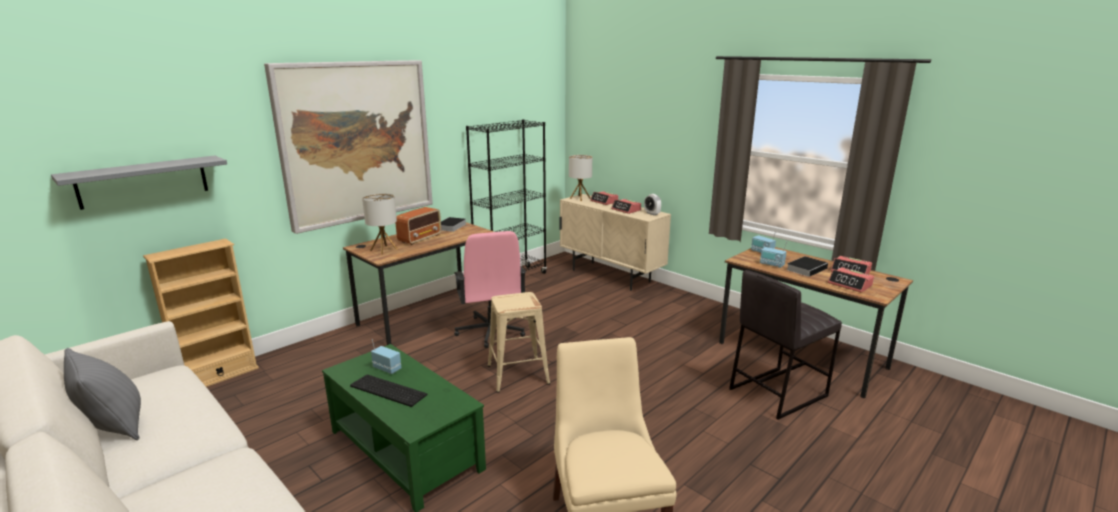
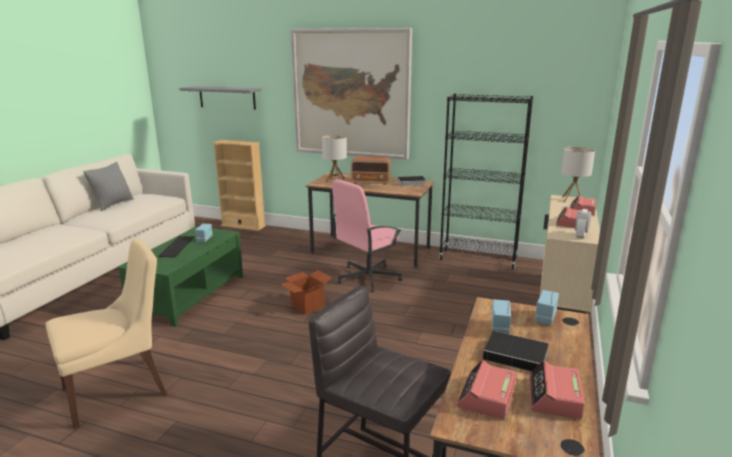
camera: 65 degrees right, 0 degrees up
beige stool [488,292,550,393] -> cardboard box [280,270,332,314]

